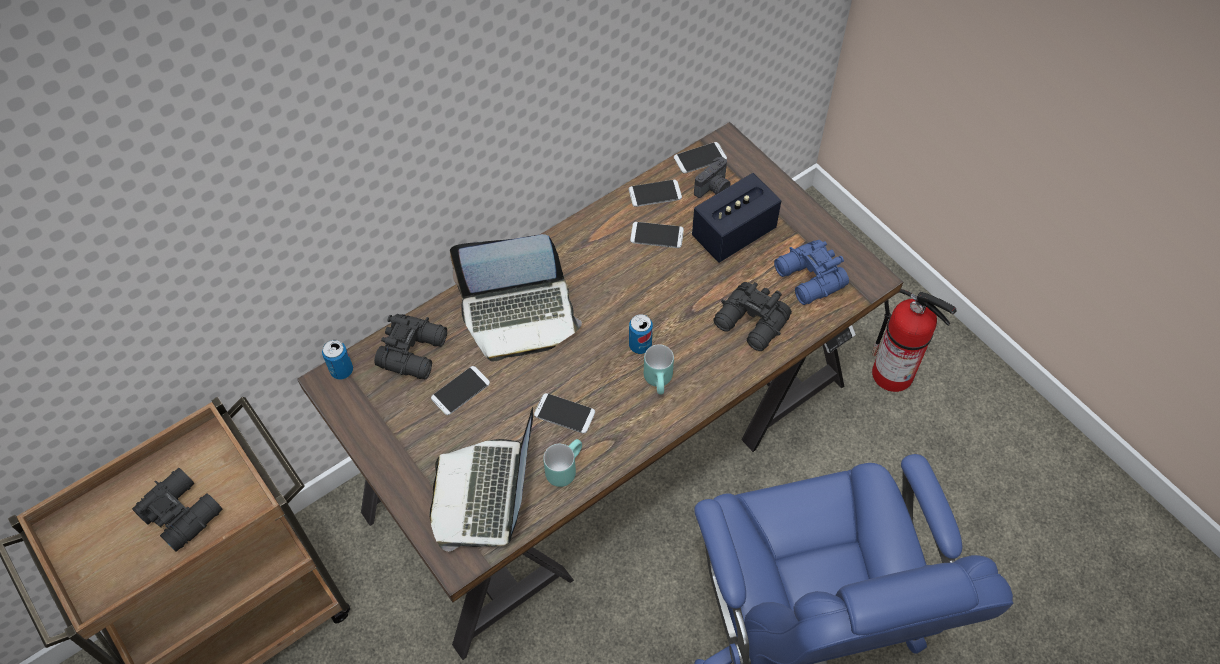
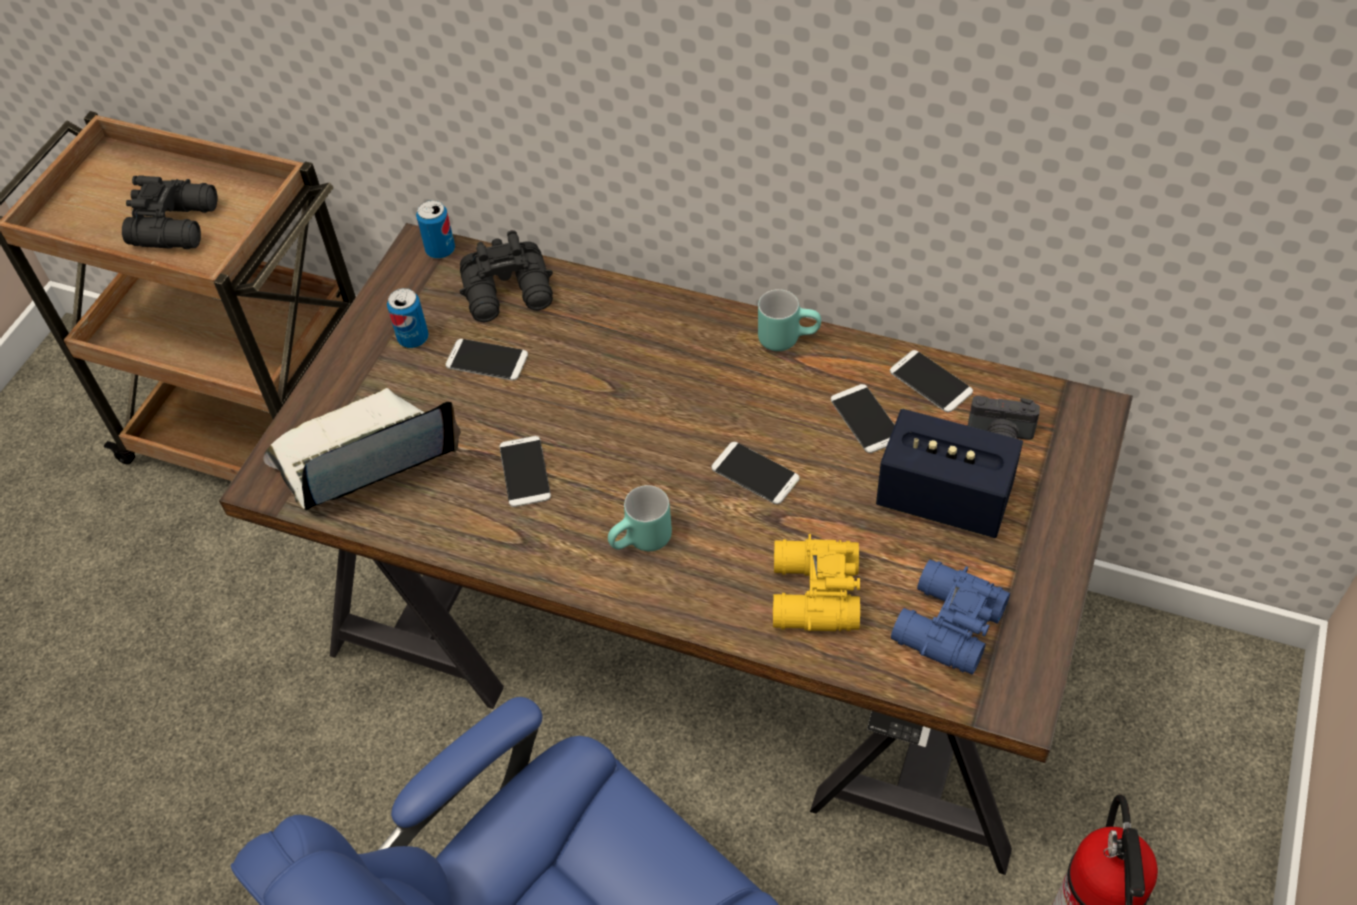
camera: 60 degrees right, 5 degrees down
laptop [450,234,582,361] -> none
turquoise mug [543,439,582,487] -> turquoise mug moved to [758,289,821,351]
can [629,314,653,354] -> can moved to [387,288,429,348]
phone [674,142,727,173] -> phone moved to [712,442,799,504]
black binoculars [713,282,792,351] -> yellow binoculars [773,534,860,631]

